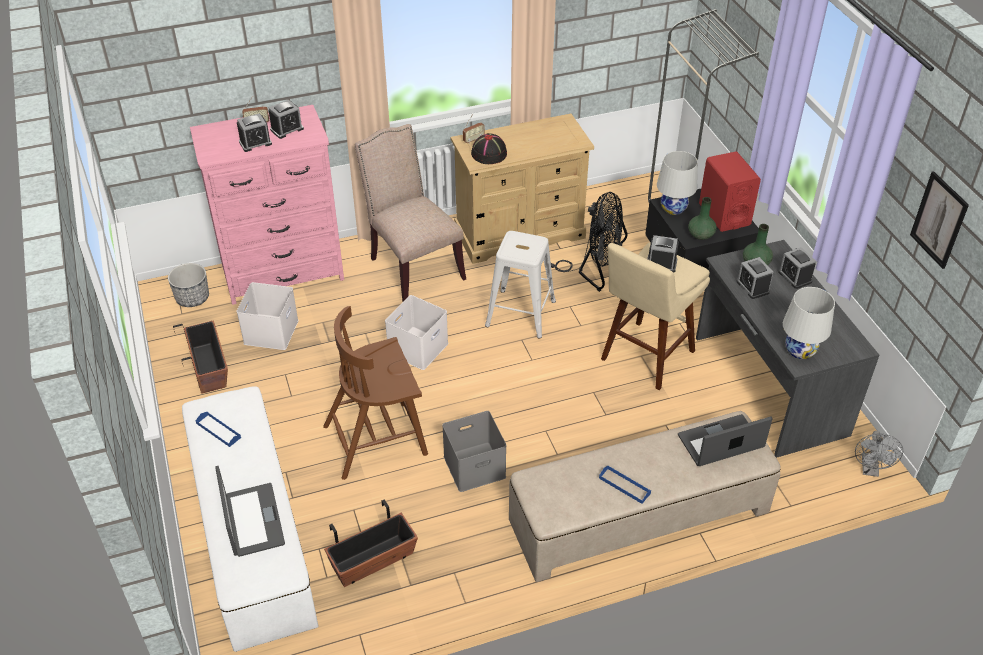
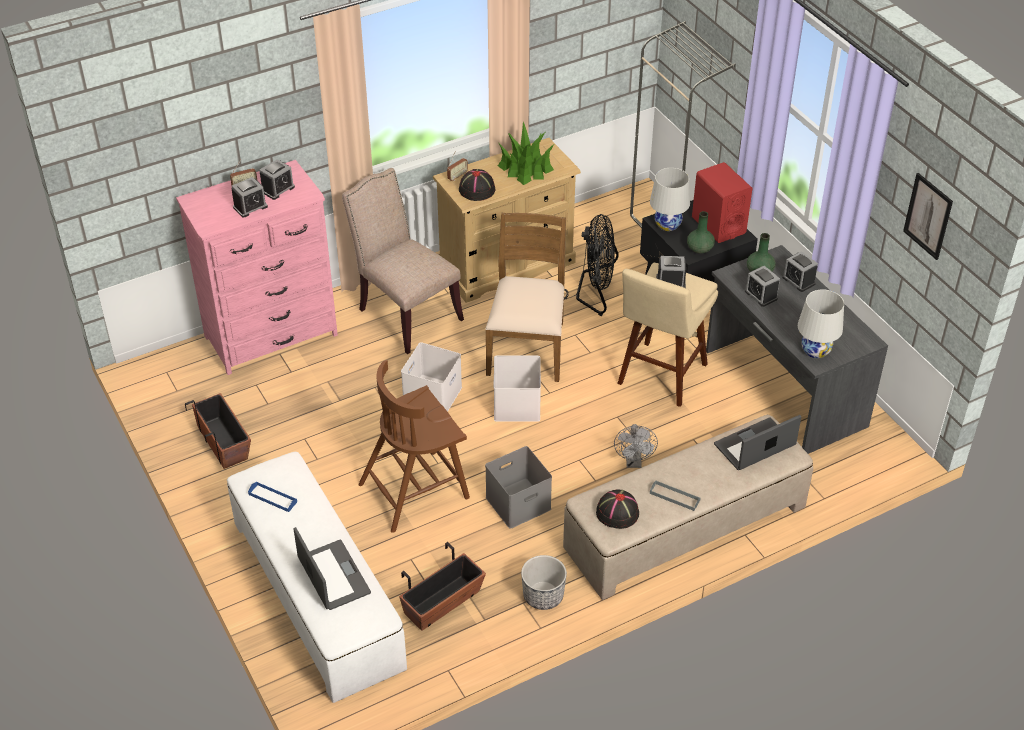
camera: 10 degrees left, 0 degrees up
planter [168,263,209,307] -> planter moved to [521,555,567,610]
white storage box [236,282,299,350] -> white storage box moved to [494,356,541,422]
white stool [485,231,556,339] -> brown chair [485,213,566,382]
blue tray [599,465,651,504] -> grey tray [650,480,701,511]
grey fan [855,431,903,477] -> grey fan moved to [614,424,658,468]
none -> potted plant [498,122,554,185]
none -> black hat [596,489,639,529]

